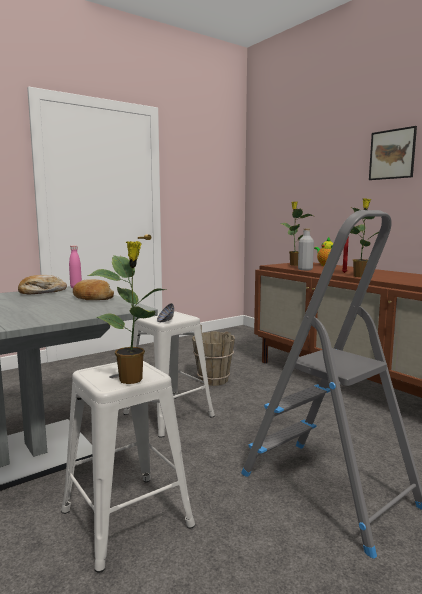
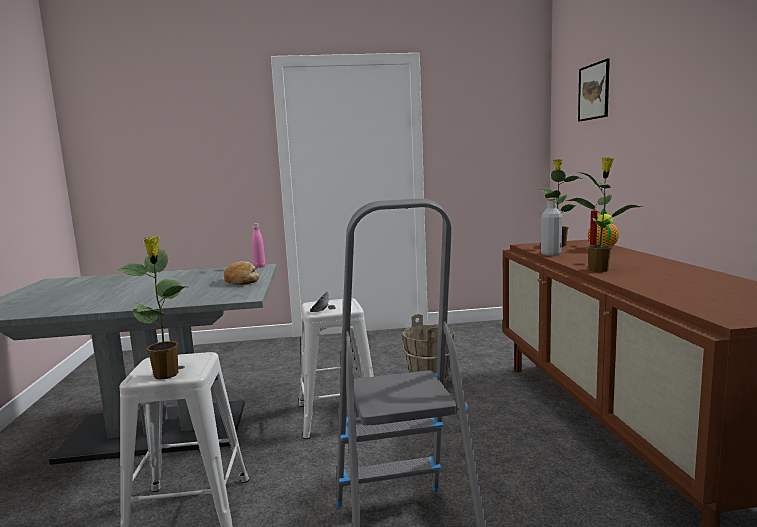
camera: 30 degrees right, 0 degrees up
bread [18,275,67,294] -> none
picture [369,126,417,180] -> picture moved to [578,59,610,122]

